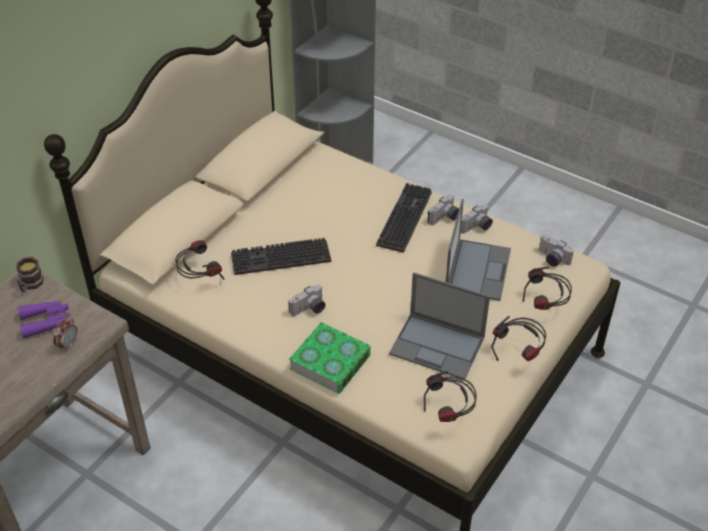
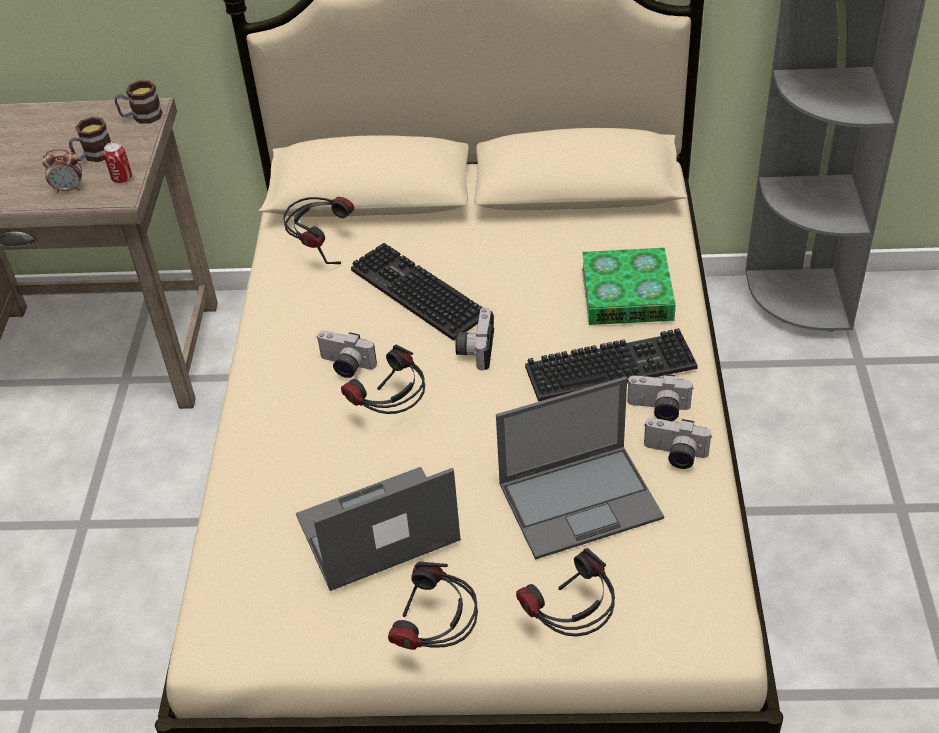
camera: 60 degrees right, 0 degrees up
purple binoculars [18,301,70,339] -> mug [69,117,111,162]
book [289,322,371,394] -> book moved to [582,248,676,325]
laptop [389,272,490,379] -> laptop turned 75 degrees clockwise [296,467,461,591]
headphones [424,371,477,422] -> headphones moved to [341,345,425,414]
camera [539,235,574,267] -> camera moved to [455,307,494,370]
none -> can [103,142,132,183]

